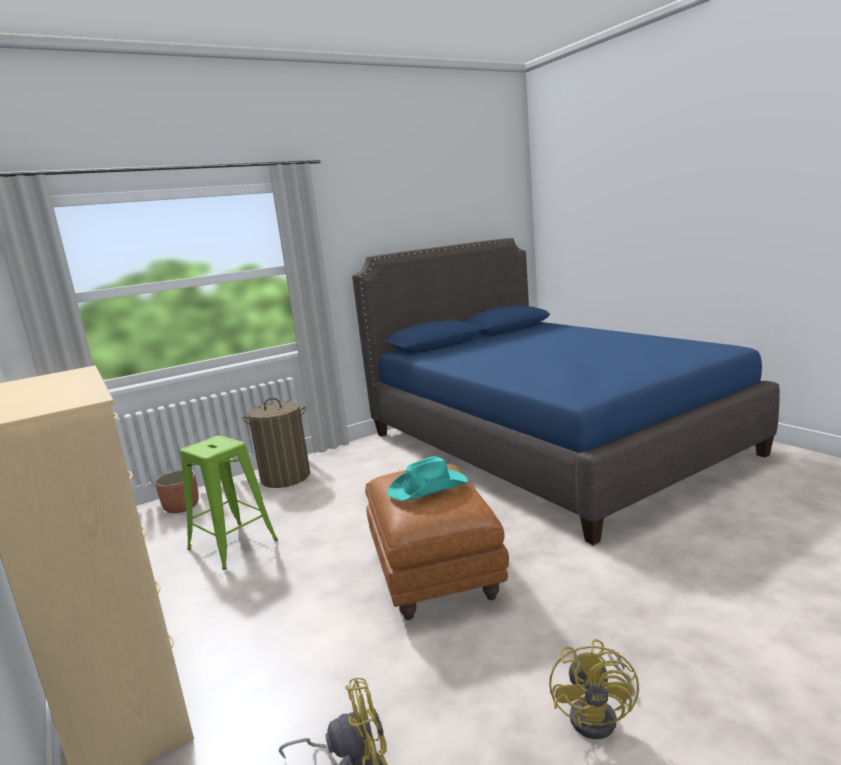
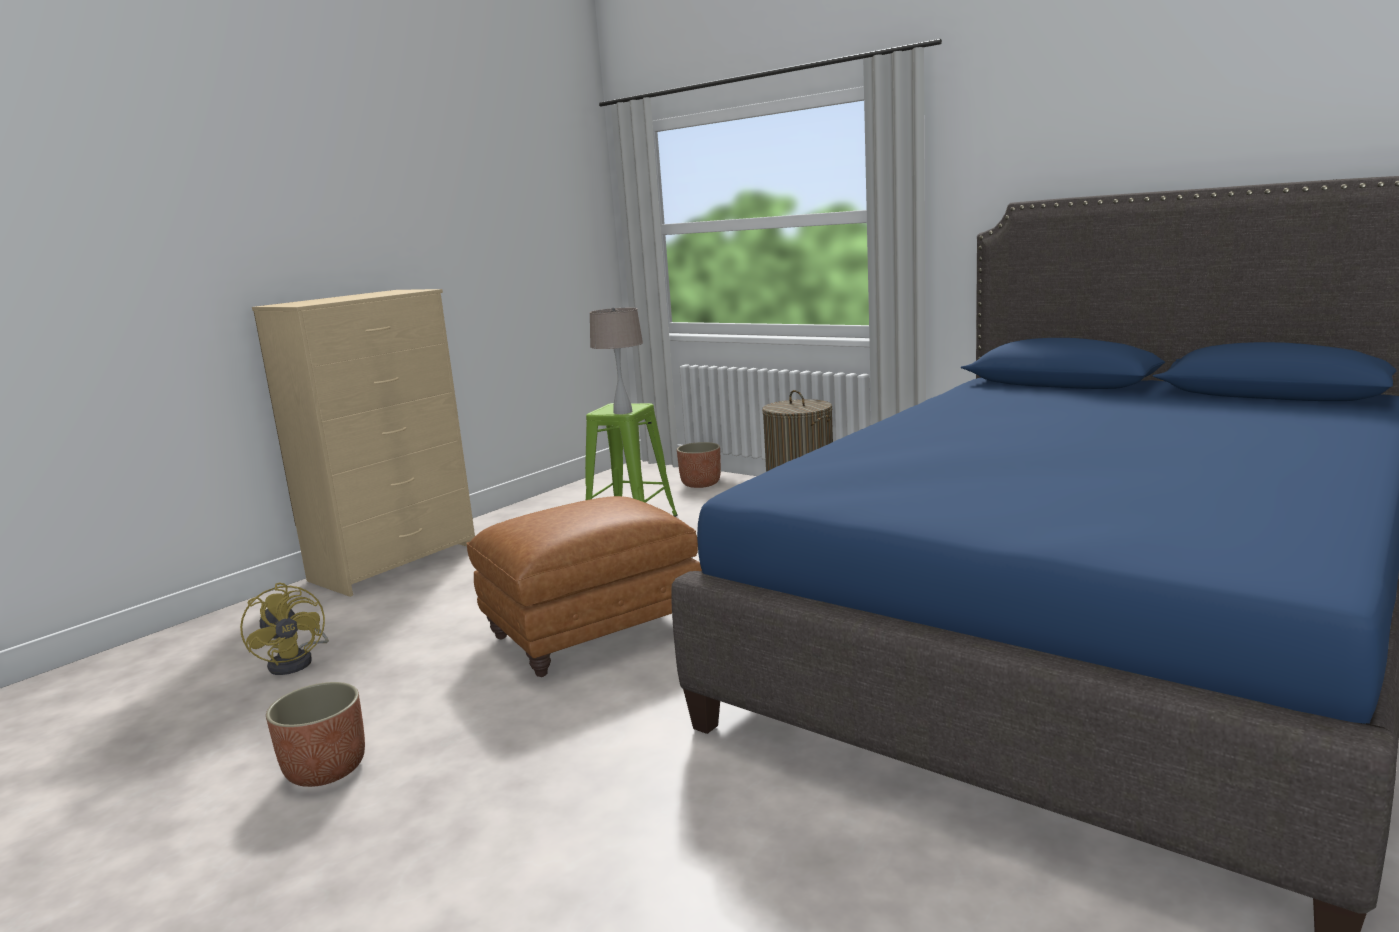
camera: 70 degrees right, 0 degrees up
turquoise hat [387,456,468,501] -> none
yellow fan [549,639,639,739] -> planter [266,682,365,787]
none -> beige table lamp [589,307,643,414]

